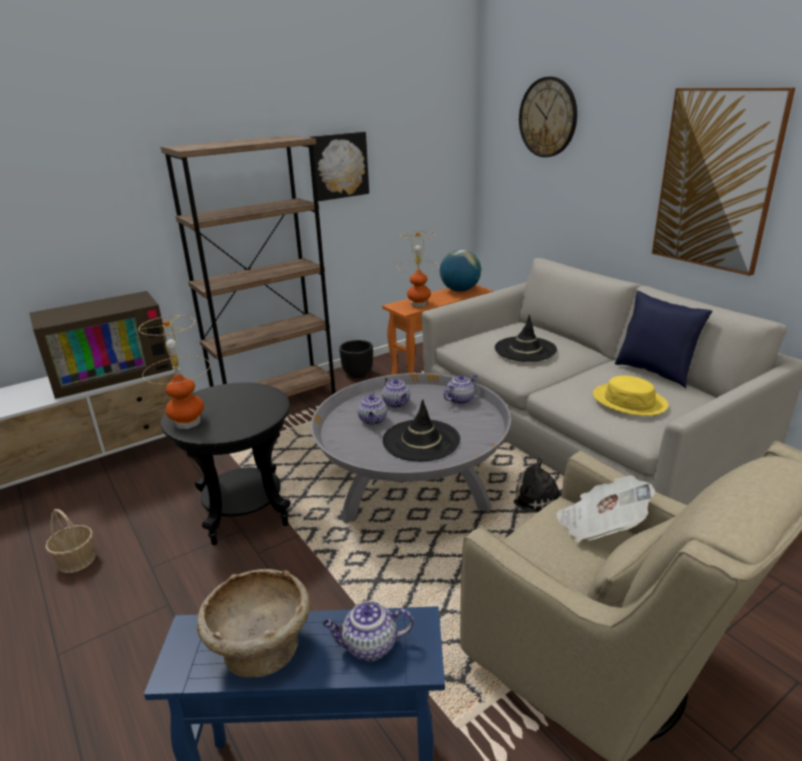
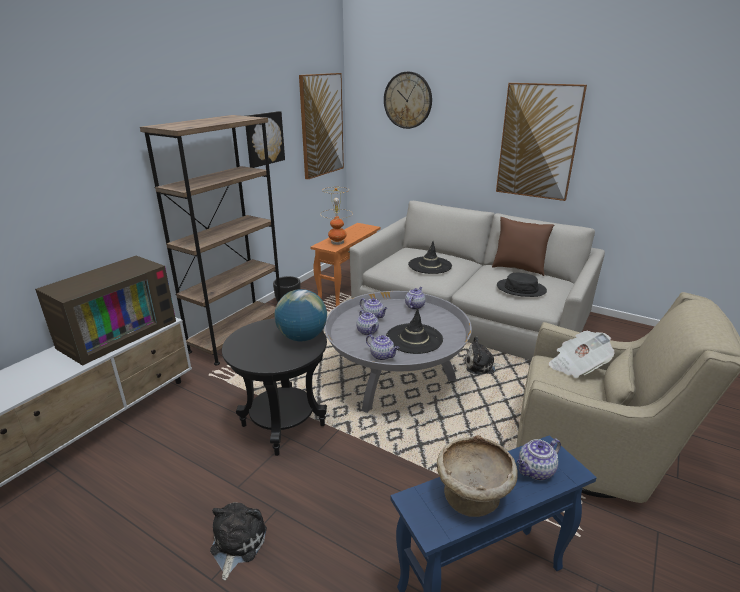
camera: 25 degrees left, 0 degrees up
basket [45,509,95,573] -> none
table lamp [138,315,210,429] -> none
globe [440,250,481,292] -> globe moved to [274,289,327,341]
yellow hat [593,375,669,416] -> black hat [497,273,547,297]
blue pillow [615,291,713,388] -> brown pillow [492,217,554,276]
none -> plush toy [210,502,267,580]
none -> picture [299,73,344,180]
none -> teapot [366,334,399,360]

